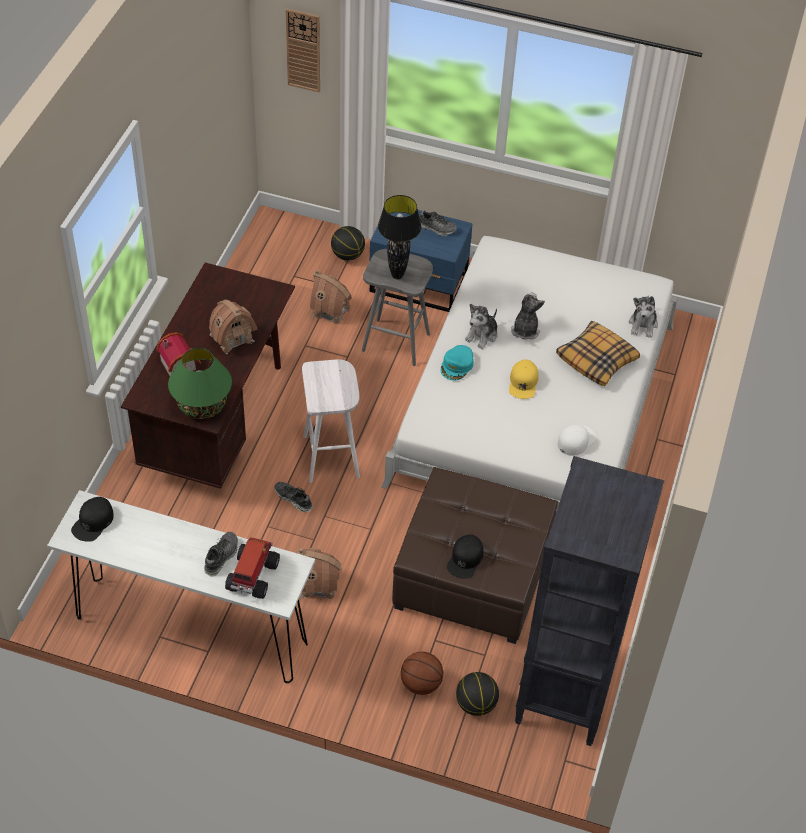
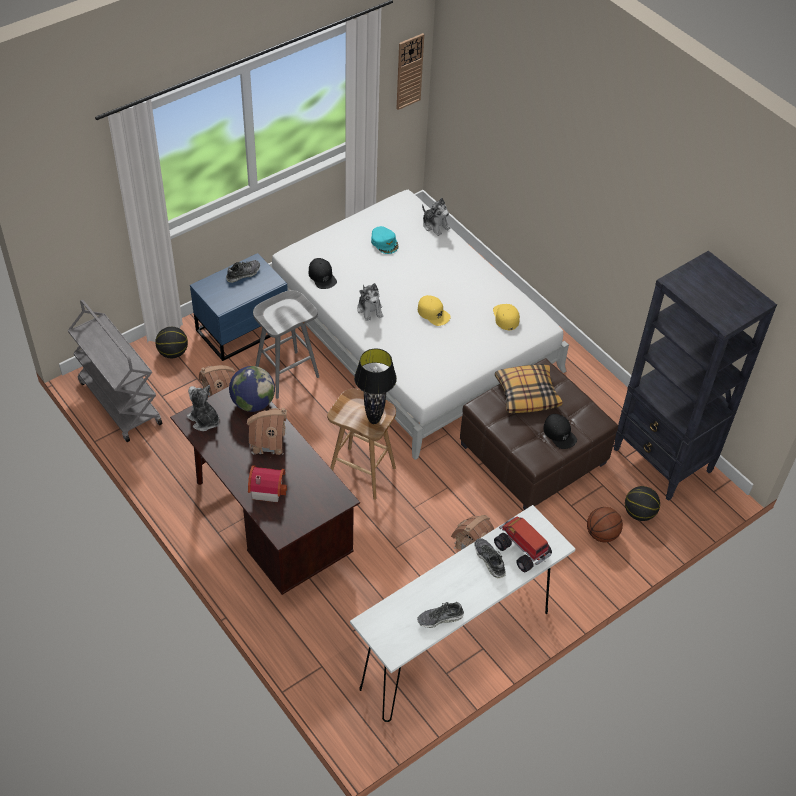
camera: 55 degrees left, 0 degrees up
black cap [71,497,114,542] -> black cap moved to [309,258,337,289]
green table lamp [168,348,232,419] -> none
shoe [274,482,313,512] -> shoe moved to [417,602,464,628]
wall clock [286,8,320,92] -> wall clock moved to [397,33,424,110]
white stool [302,359,360,483] -> brown stool [327,388,396,500]
black table lamp [378,195,421,279] -> black table lamp moved to [354,348,397,424]
turquoise cap [441,345,474,381] -> turquoise cap moved to [371,226,399,254]
plush toy [511,292,545,340] -> plush toy moved to [187,385,219,431]
pillow [556,321,640,386] -> pillow moved to [495,364,563,413]
white cap [558,424,597,456] -> yellow cap [493,304,520,330]
none -> grey cart [68,300,162,442]
none -> globe [229,366,275,412]

